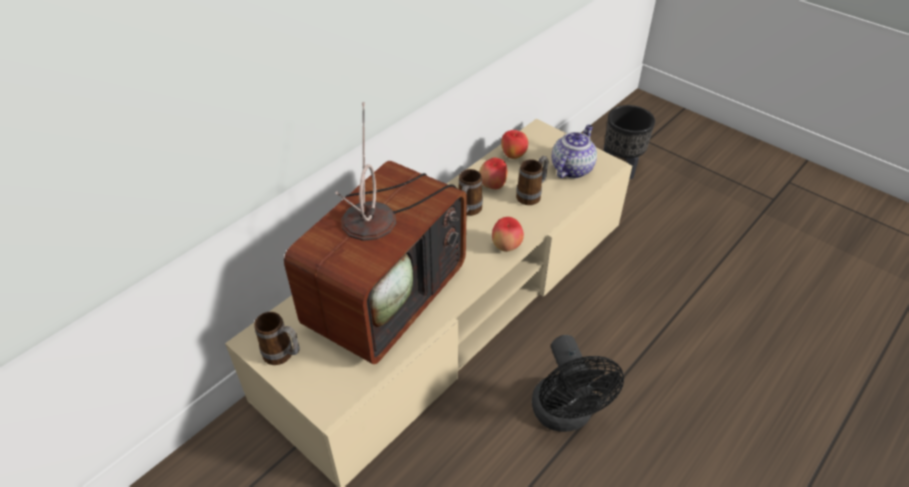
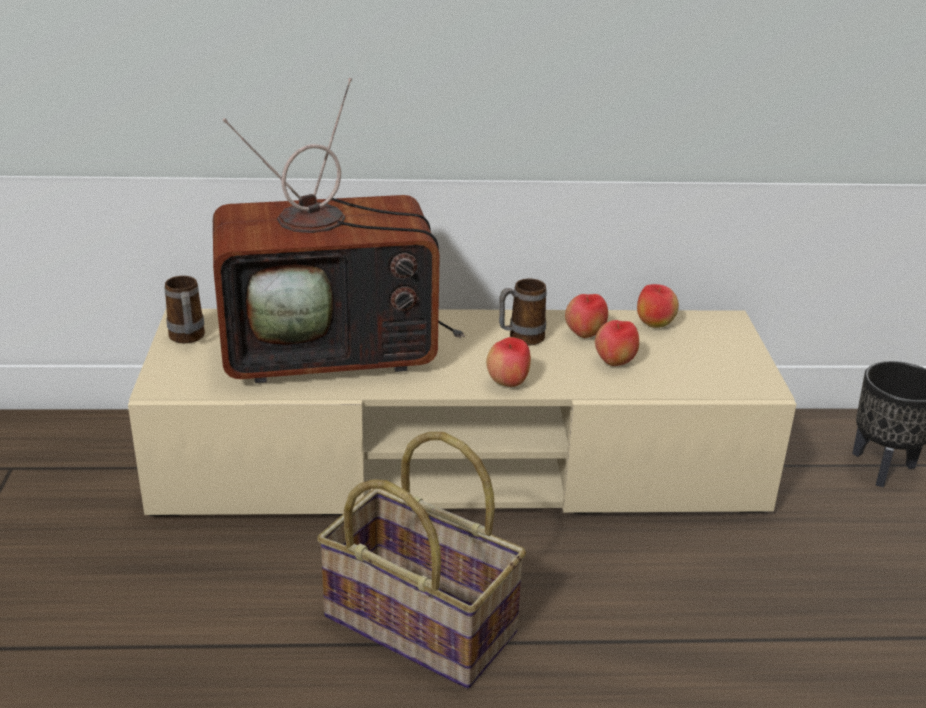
camera: 45 degrees right, 15 degrees down
mug [516,156,549,205] -> apple [595,320,639,366]
black fan [532,335,624,432] -> basket [317,432,526,689]
teapot [552,125,597,178] -> none

